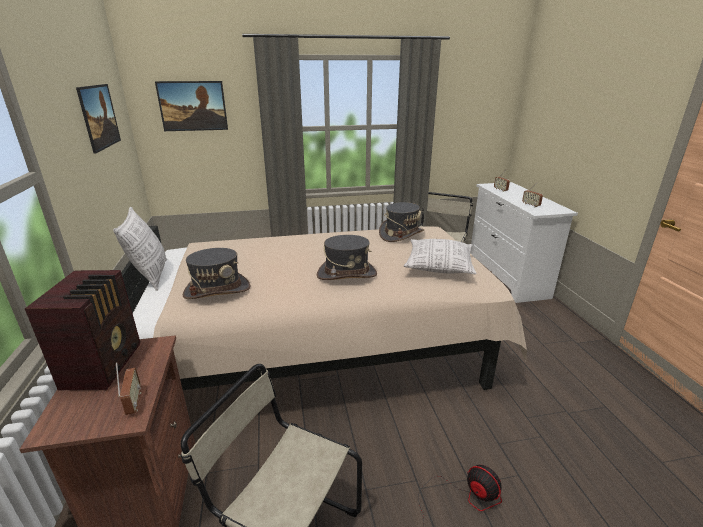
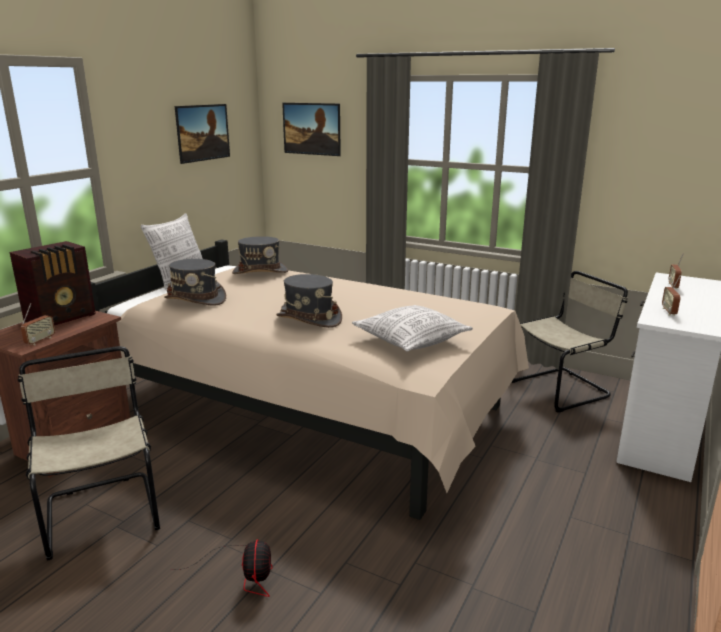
camera: 40 degrees right, 5 degrees down
grey hat [379,202,424,242] -> grey hat moved to [232,236,288,274]

